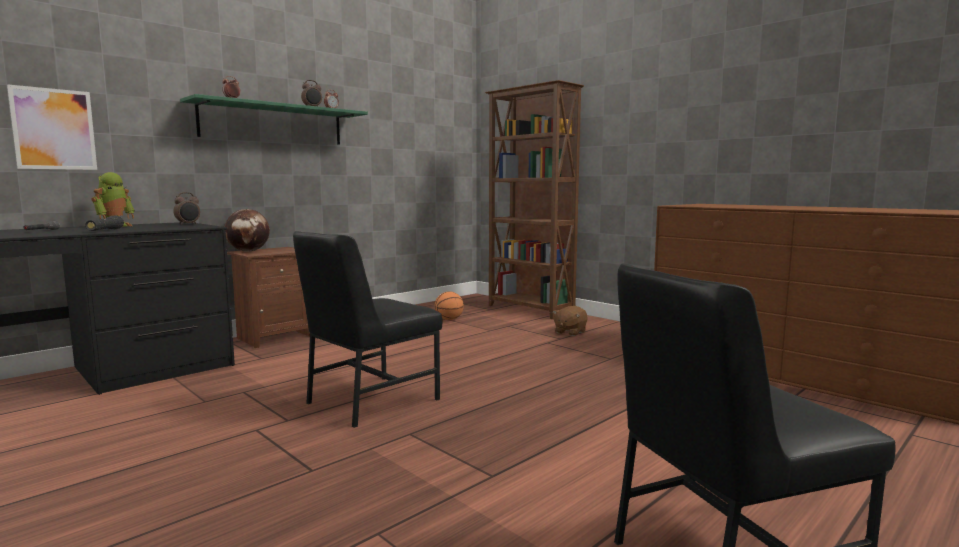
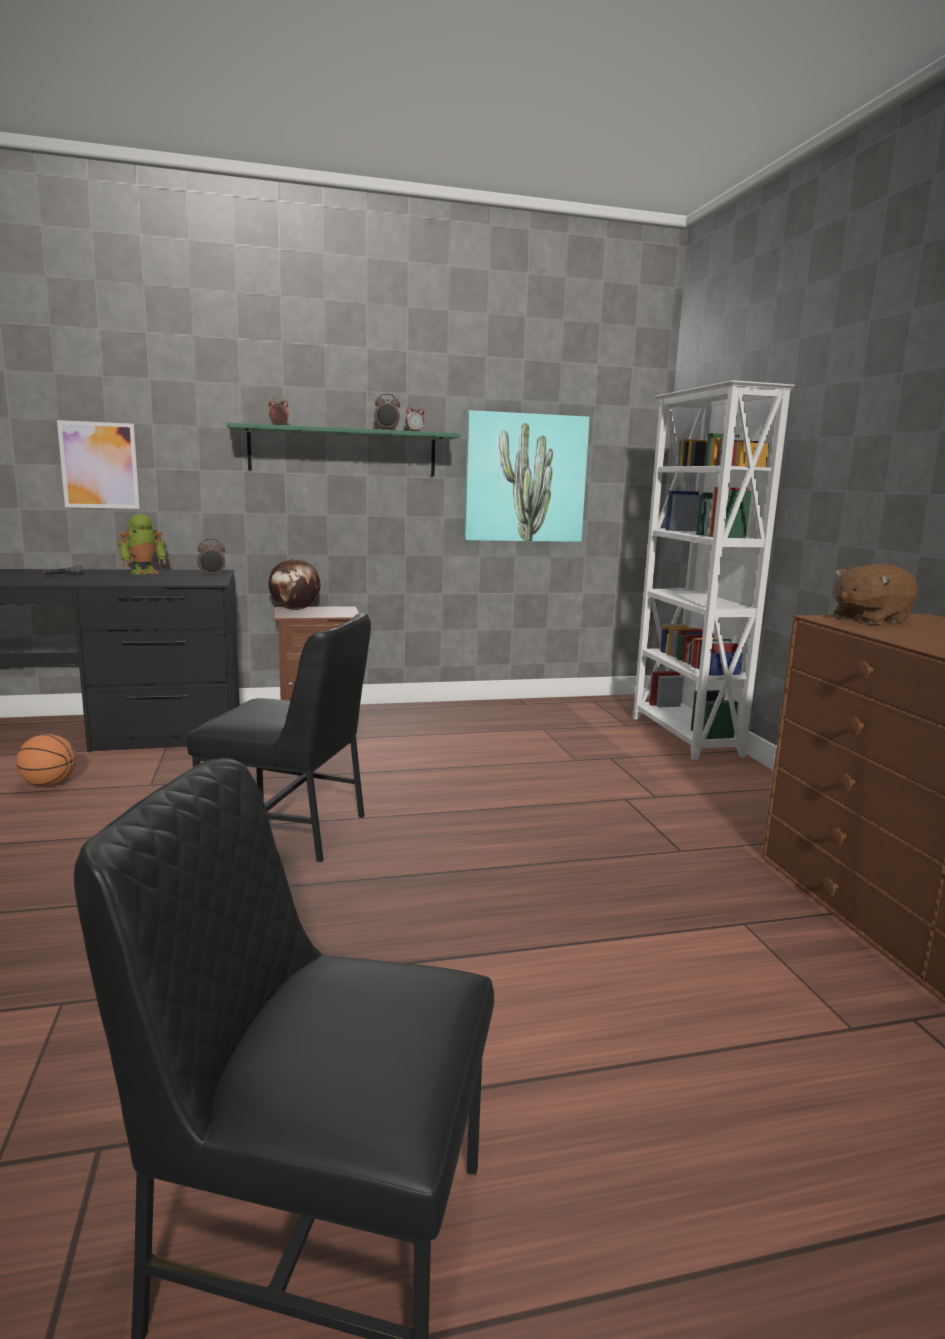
camera: 30 degrees right, 5 degrees up
black flashlight [85,215,124,231] -> none
black chair [293,231,442,428] -> black chair turned 150 degrees counterclockwise [187,612,371,862]
basketball [435,291,464,320] -> basketball moved to [16,734,76,786]
brown bookcase [485,80,584,319] -> white bookcase [633,380,795,760]
brown plush toy [553,306,588,336] -> brown plush toy moved to [834,564,918,624]
none -> picture [464,410,590,542]

